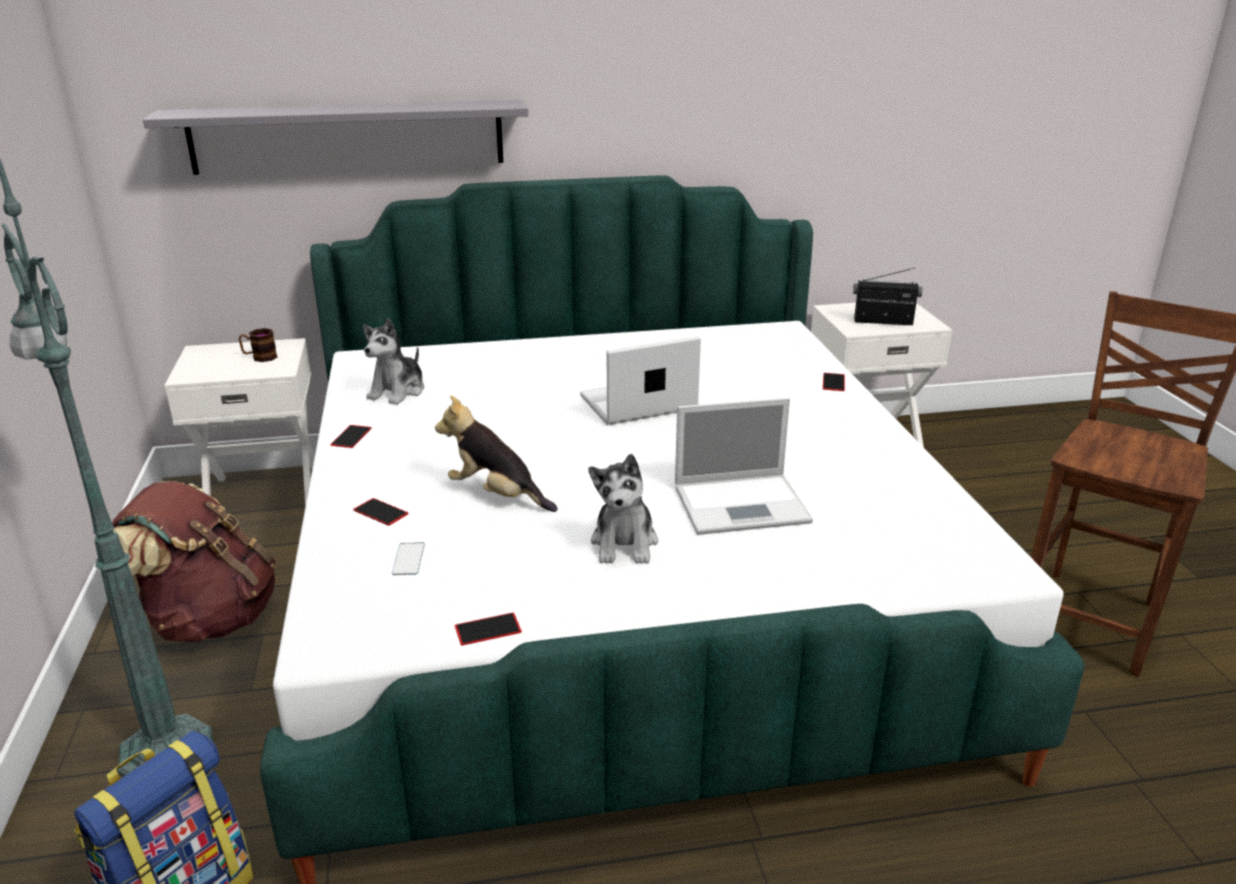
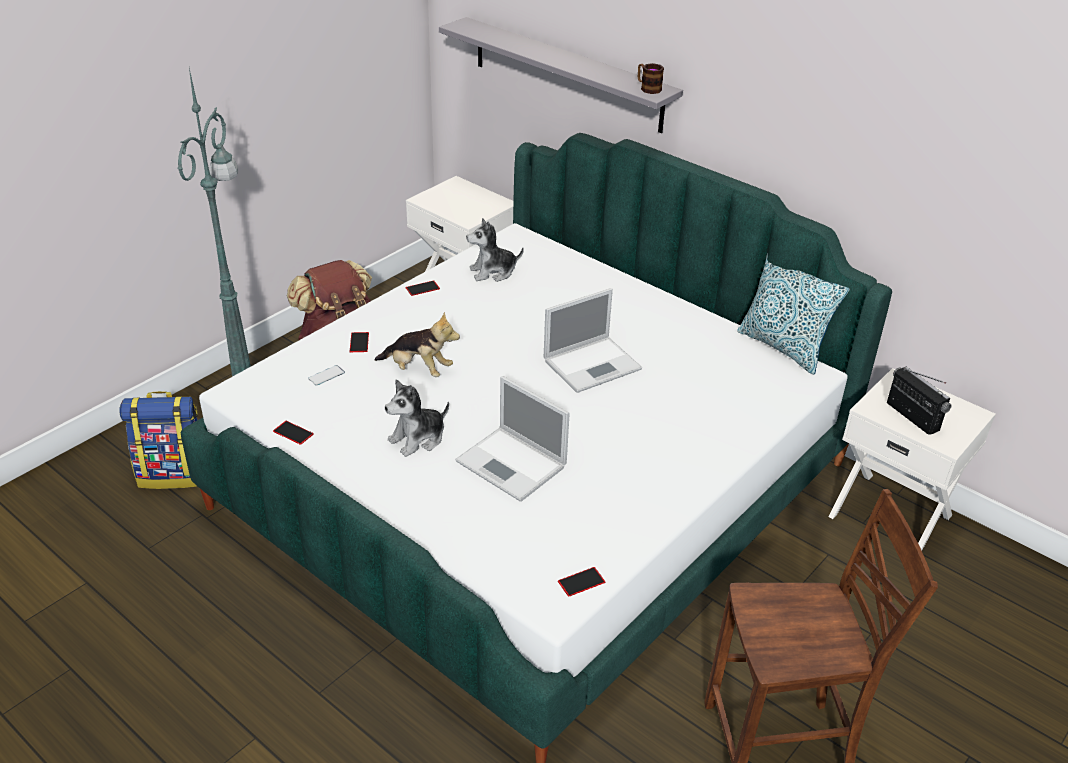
camera: 50 degrees right, 10 degrees up
mug [239,328,277,362] -> mug moved to [638,63,664,94]
plush toy [435,395,558,512] -> plush toy turned 120 degrees clockwise [374,312,460,377]
laptop [580,336,701,425] -> laptop turned 120 degrees clockwise [544,288,642,393]
phone [823,373,845,391] -> phone moved to [558,567,605,597]
none -> pillow [737,252,850,375]

